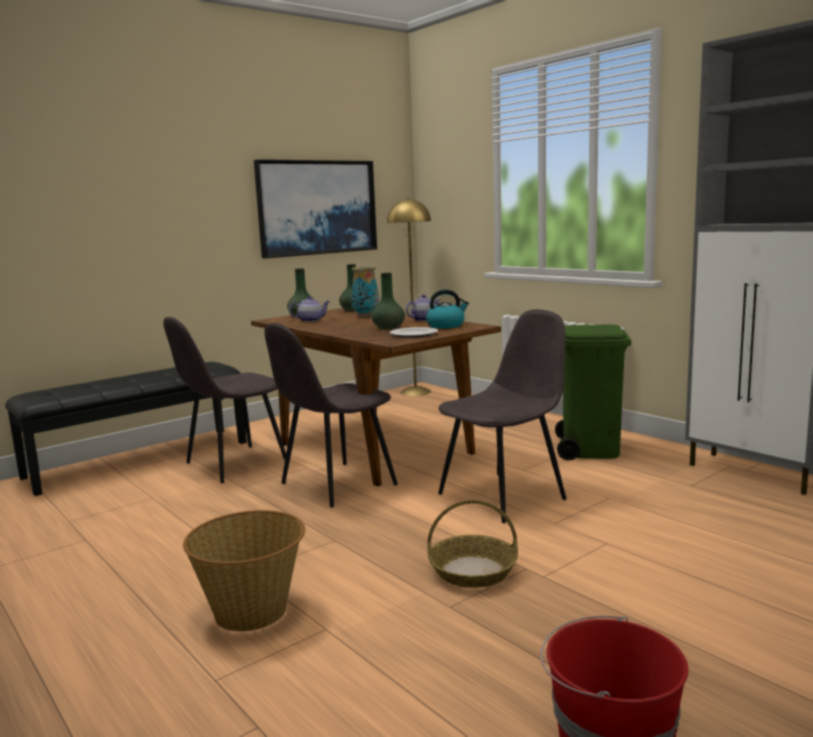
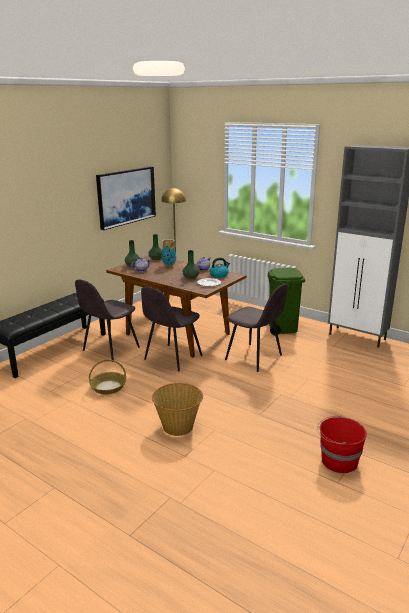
camera: 15 degrees left, 10 degrees up
basket [427,499,518,588] -> basket moved to [89,360,126,394]
grey chair [438,310,566,523] -> grey chair turned 90 degrees clockwise [225,283,288,372]

